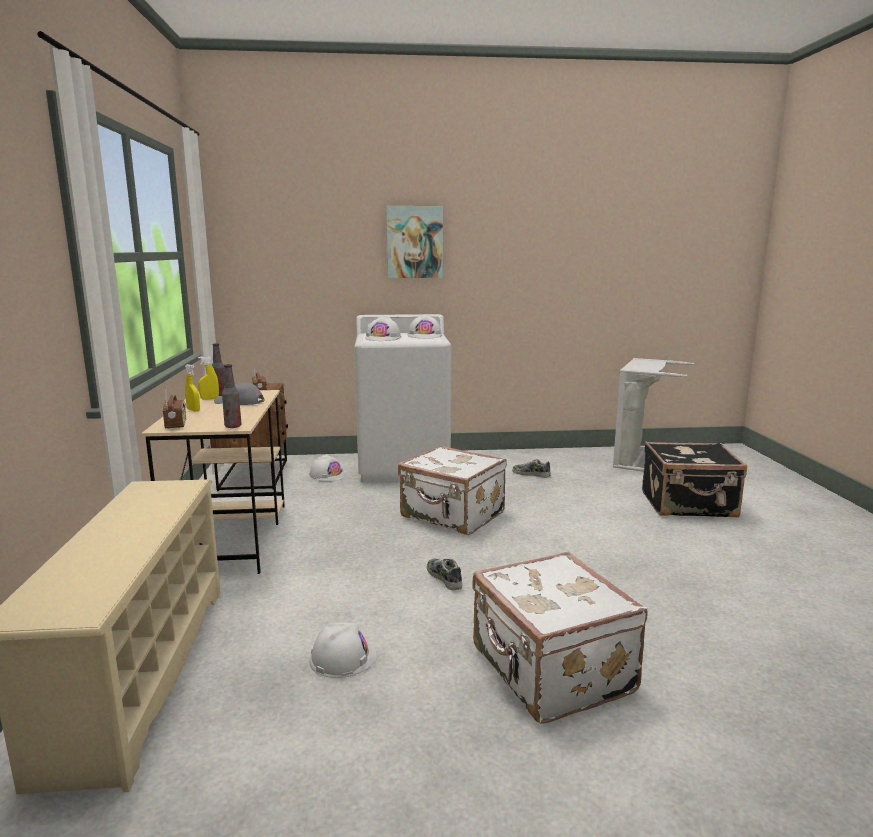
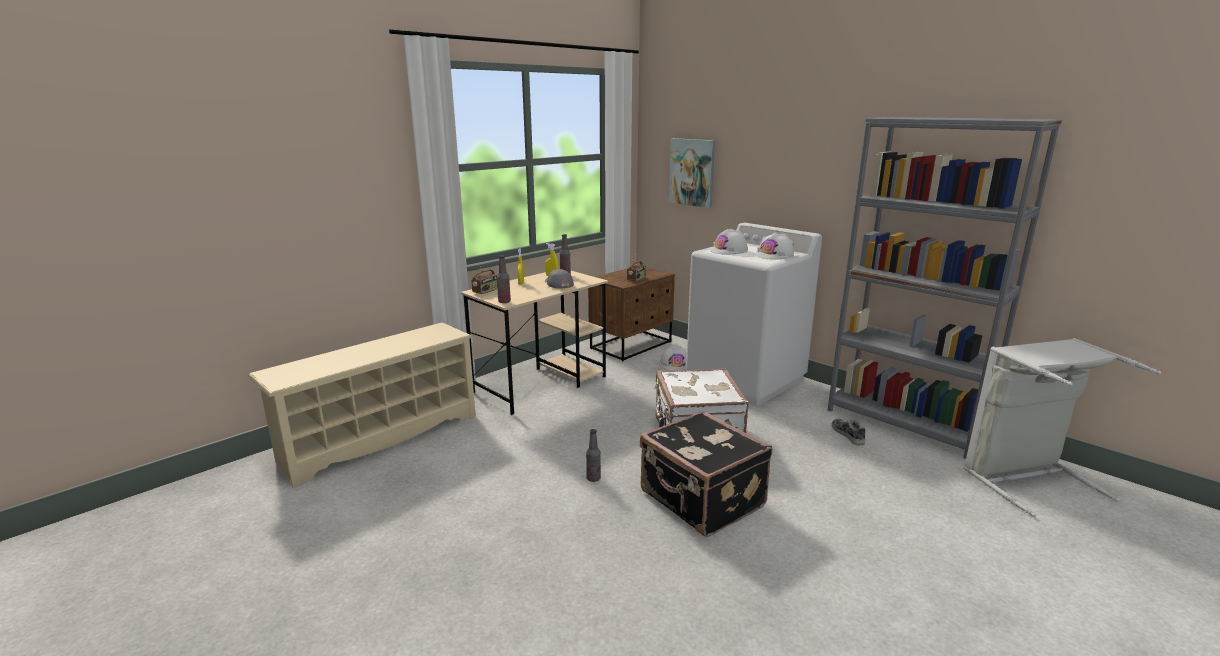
camera: 50 degrees right, 5 degrees up
white hard hat [309,623,377,678] -> none
picture [386,206,443,278] -> picture moved to [669,138,715,208]
shoe [427,559,462,590] -> bottle [586,429,601,482]
white suitcase [472,552,648,724] -> none
black suitcase [642,441,747,517] -> black suitcase moved to [640,411,772,537]
none -> grey bookcase [828,117,1062,459]

